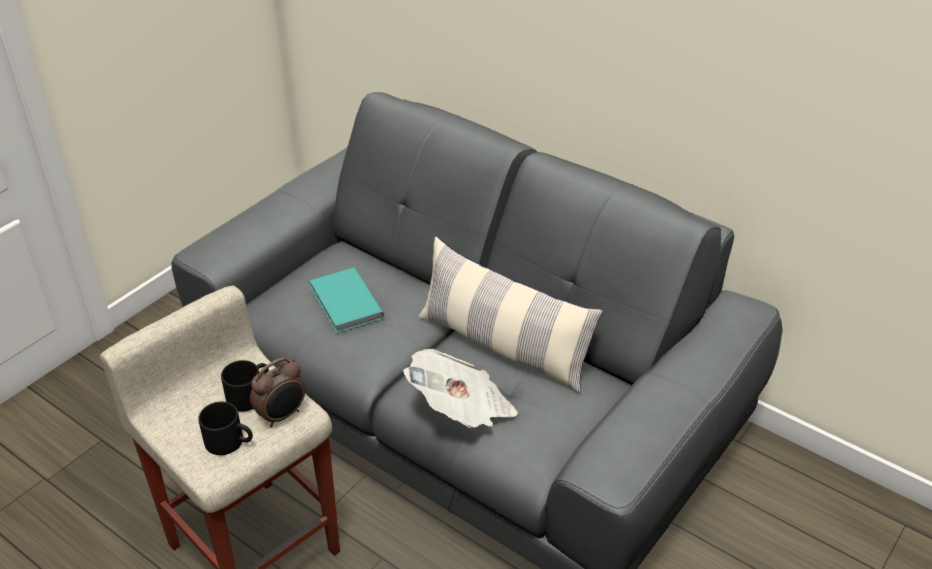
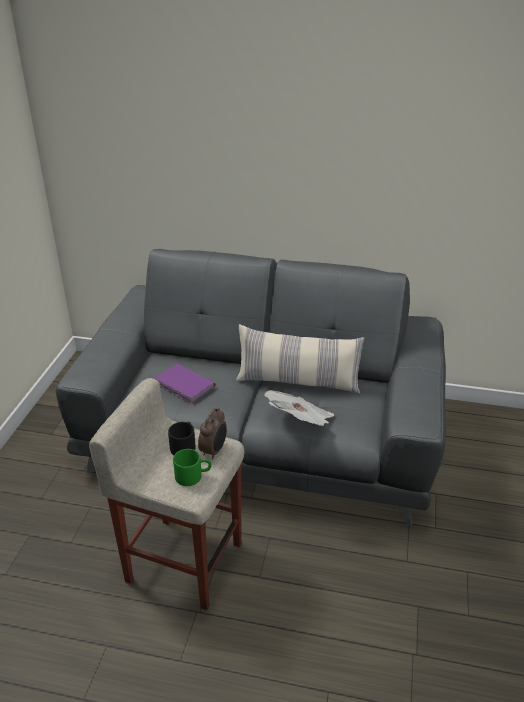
camera: 25 degrees left, 5 degrees down
black mug [198,402,253,455] -> green mug [173,449,211,486]
turquoise book [310,268,384,333] -> purple book [154,363,215,403]

